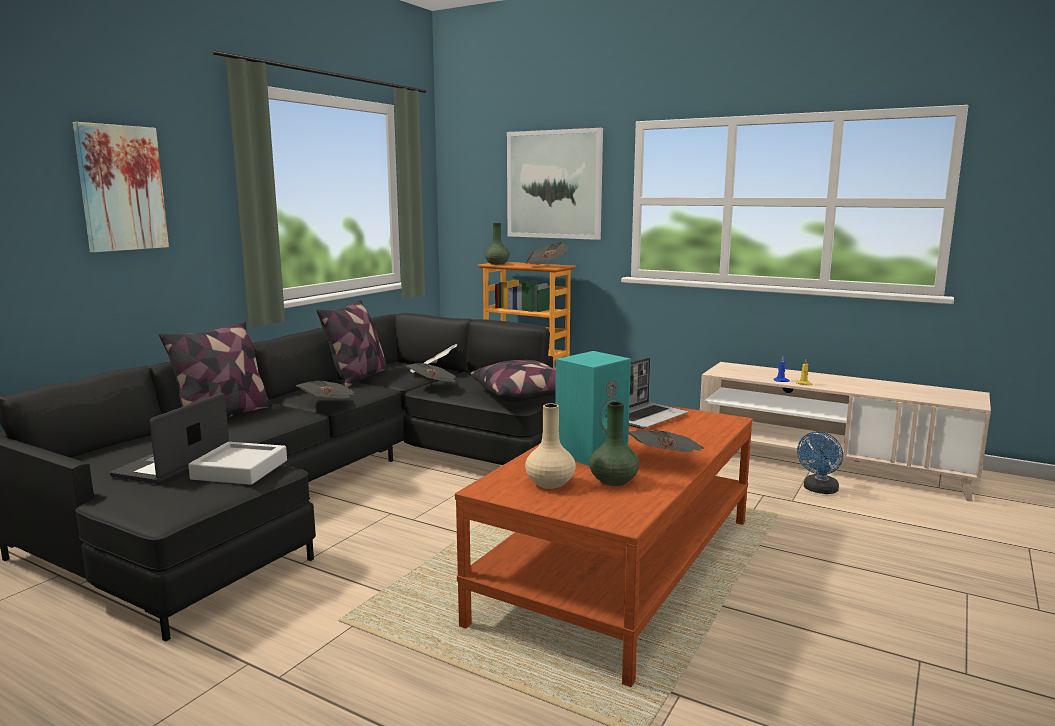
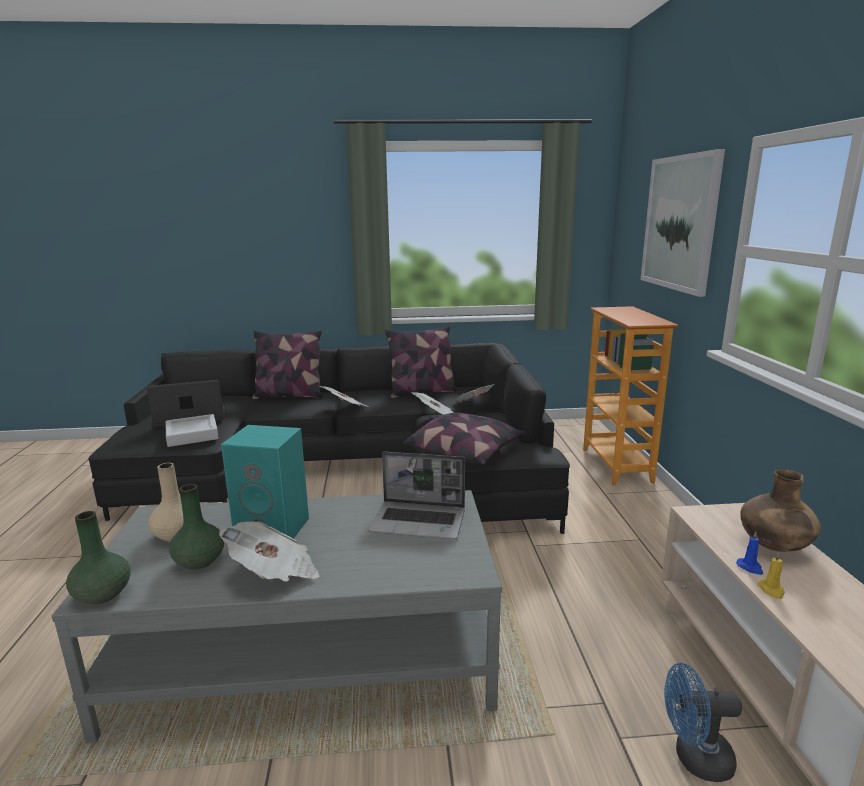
camera: 55 degrees right, 5 degrees up
picture [73,122,169,252] -> none
brown coffee table [455,405,753,687] -> grey coffee table [52,490,502,743]
green vase [485,223,510,265] -> green vase moved to [66,511,130,604]
newspaper [526,242,569,265] -> none
none -> brown vase [740,470,821,552]

